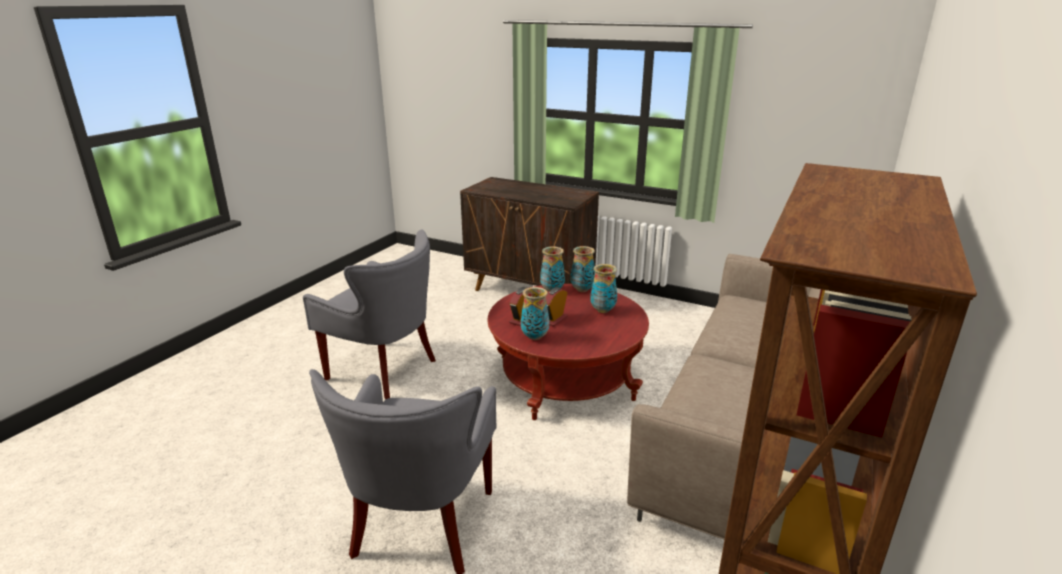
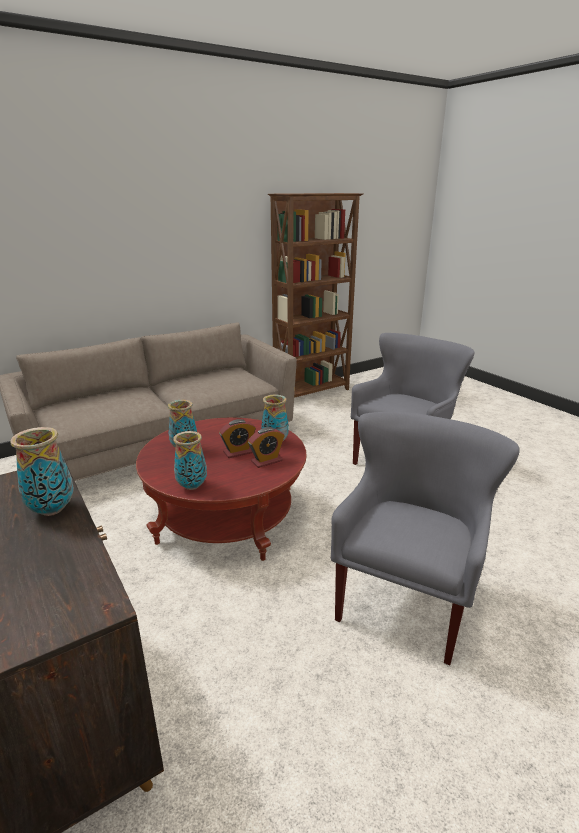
camera: 150 degrees left, 0 degrees up
grey armchair [303,230,436,399] -> grey armchair turned 60 degrees clockwise [331,412,520,665]
vase [571,246,595,292] -> vase moved to [10,427,74,516]

